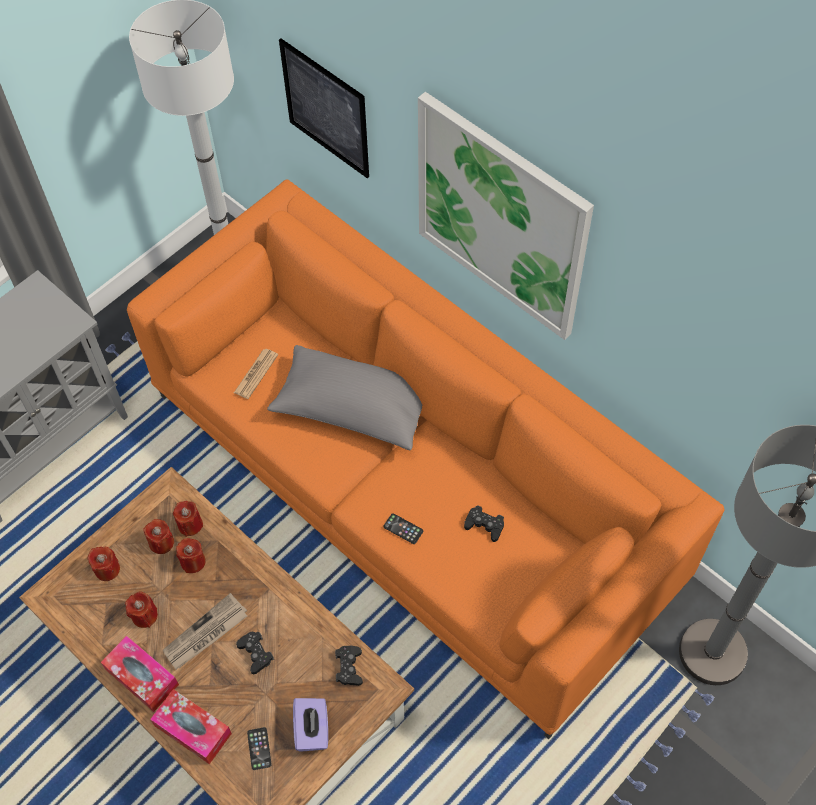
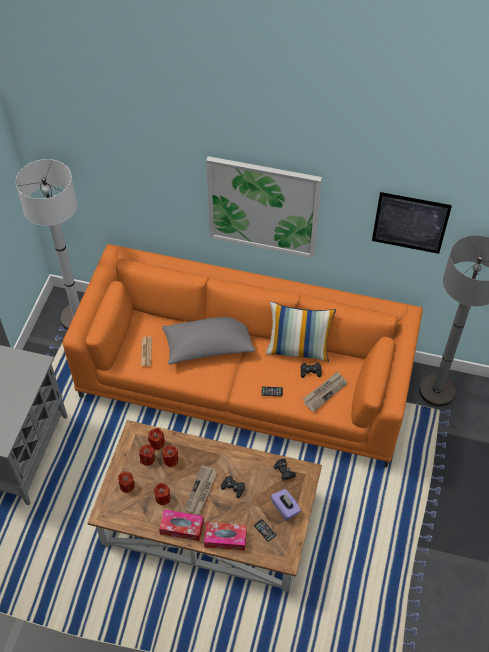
camera: 30 degrees left, 5 degrees down
picture [279,38,369,178] -> picture moved to [372,192,452,254]
none -> pillow [266,302,336,362]
none -> newspaper [303,371,347,412]

